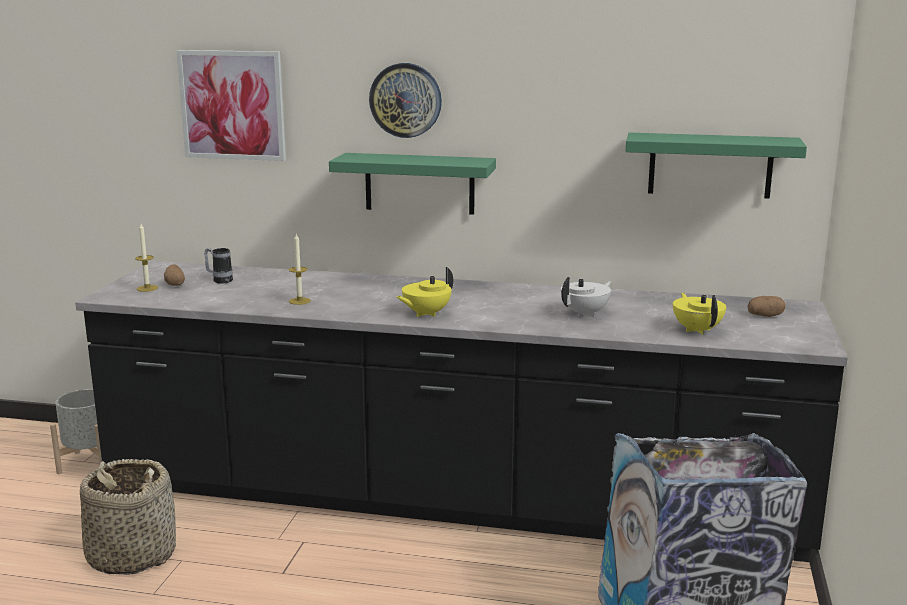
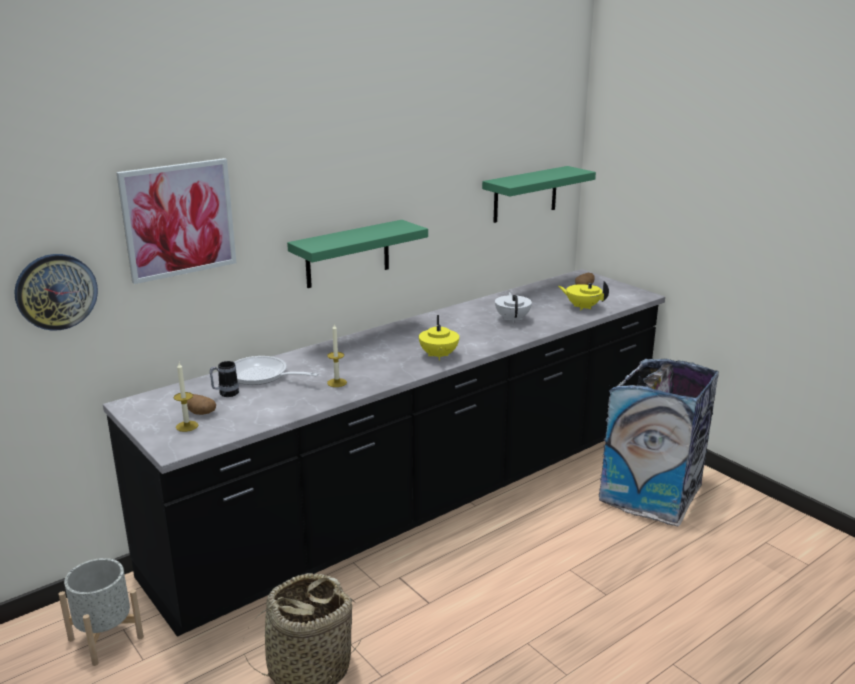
camera: 50 degrees left, 5 degrees up
wall clock [369,63,442,138] -> wall clock moved to [14,254,98,331]
none -> frying pan [234,356,319,385]

